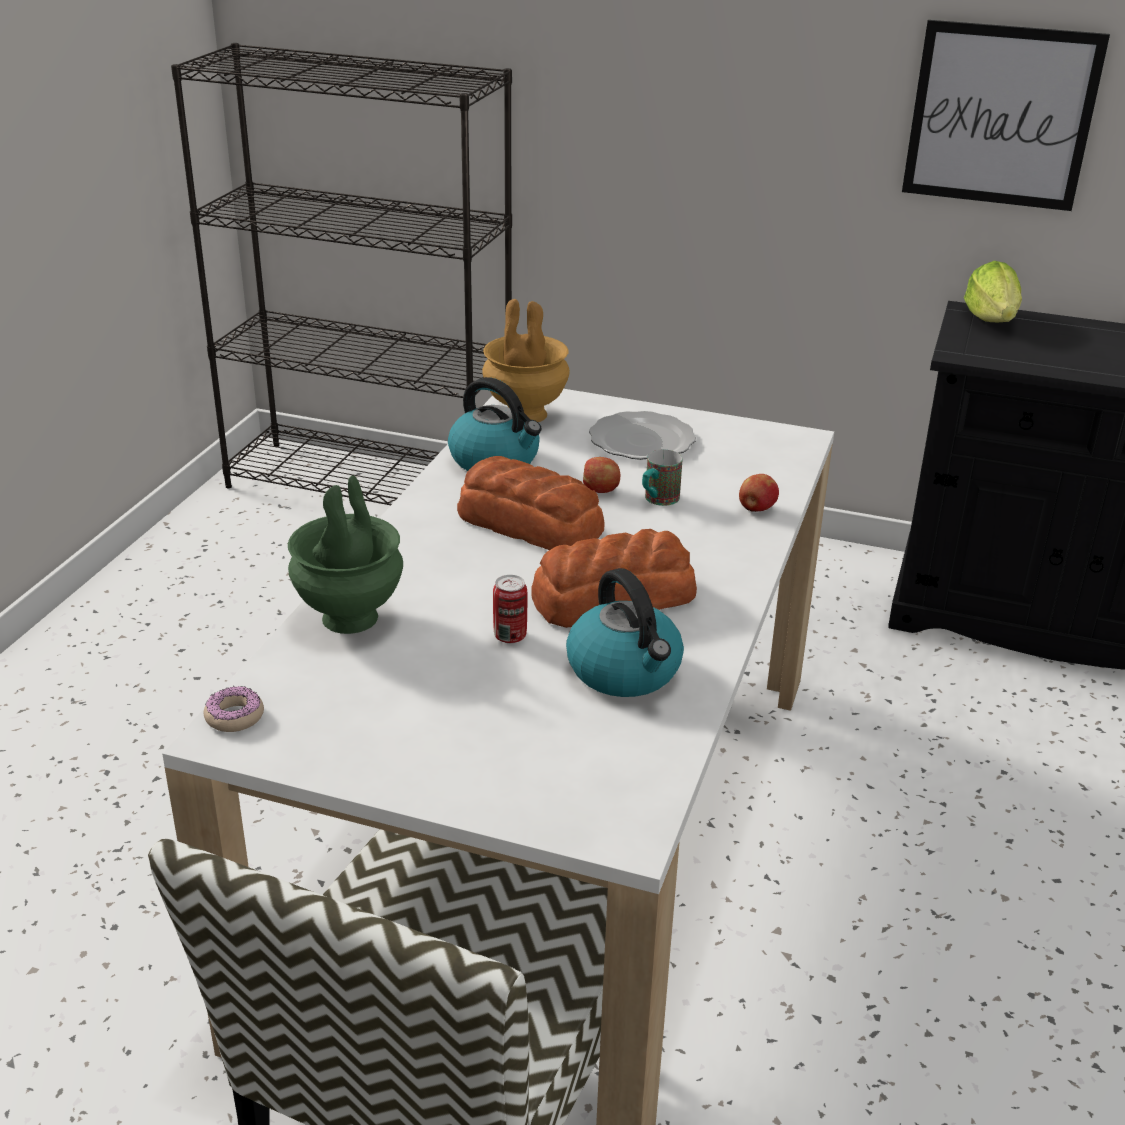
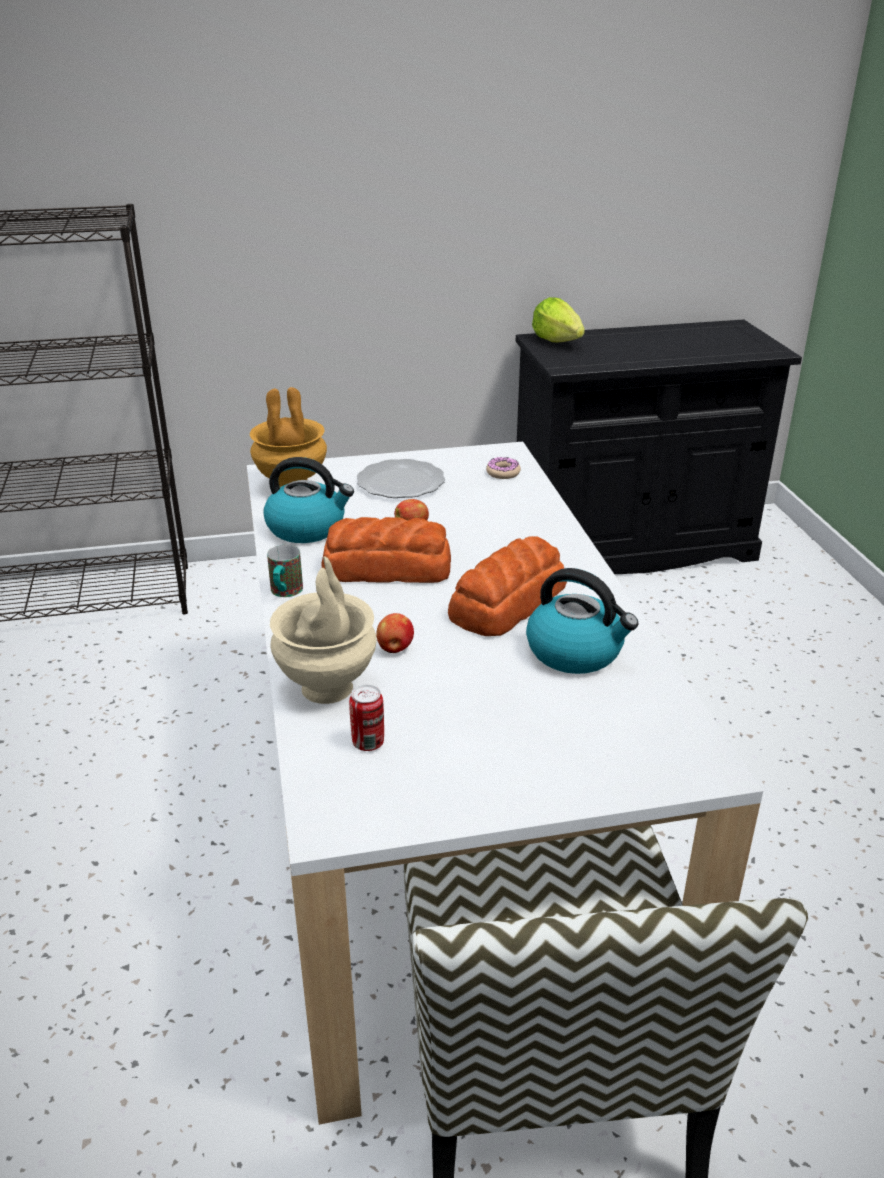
camera: 30 degrees left, 0 degrees up
donut [204,686,264,732] -> donut moved to [486,457,521,479]
green vase [288,476,403,634] -> beige vase [270,556,377,704]
can [493,575,527,643] -> can moved to [349,685,384,751]
mug [642,450,682,506] -> mug moved to [267,545,303,597]
apple [739,474,779,512] -> apple moved to [376,613,414,653]
picture [902,20,1110,211] -> none

